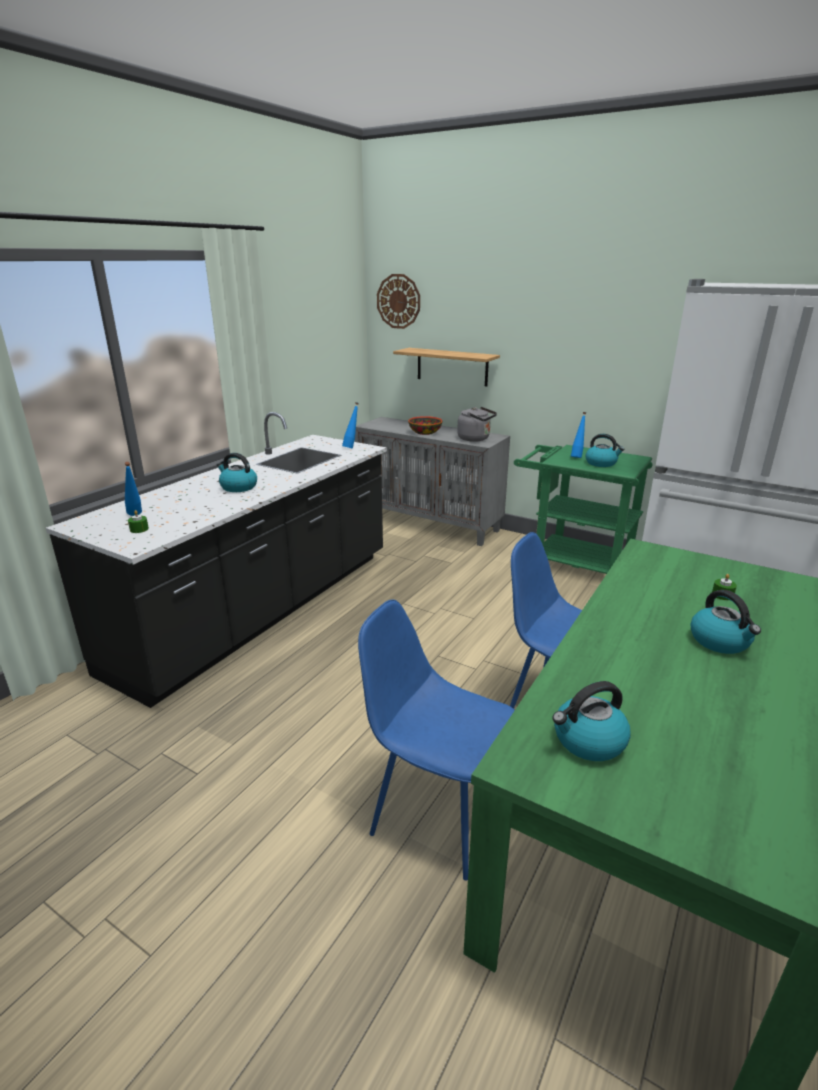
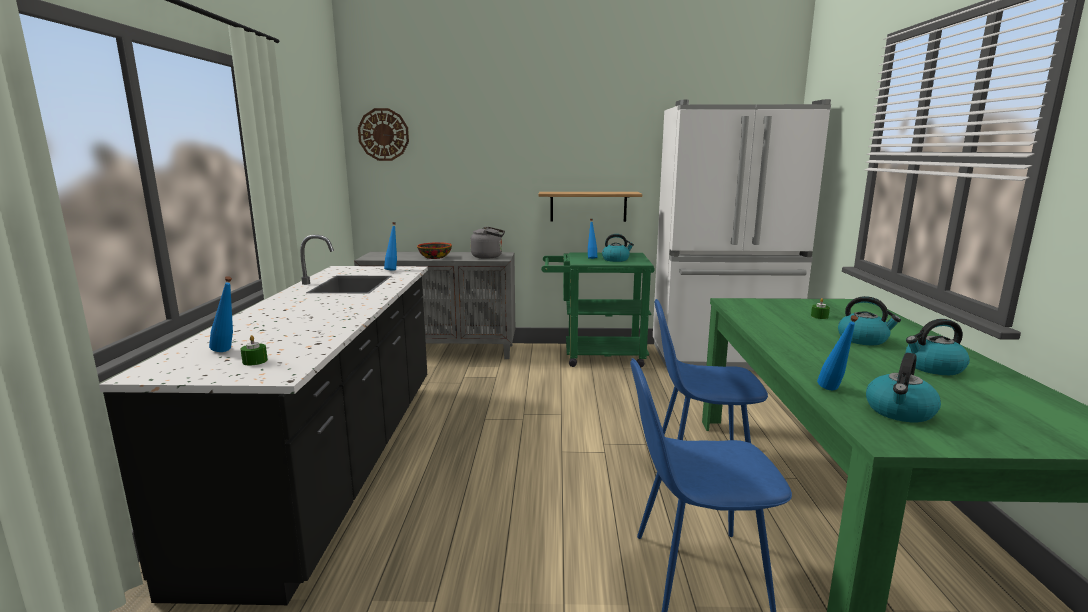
camera: 30 degrees left, 10 degrees down
kettle [217,453,257,492] -> kettle moved to [906,319,970,375]
shelf [393,348,500,386] -> shelf moved to [538,192,642,222]
none -> blue bottle [817,315,858,390]

